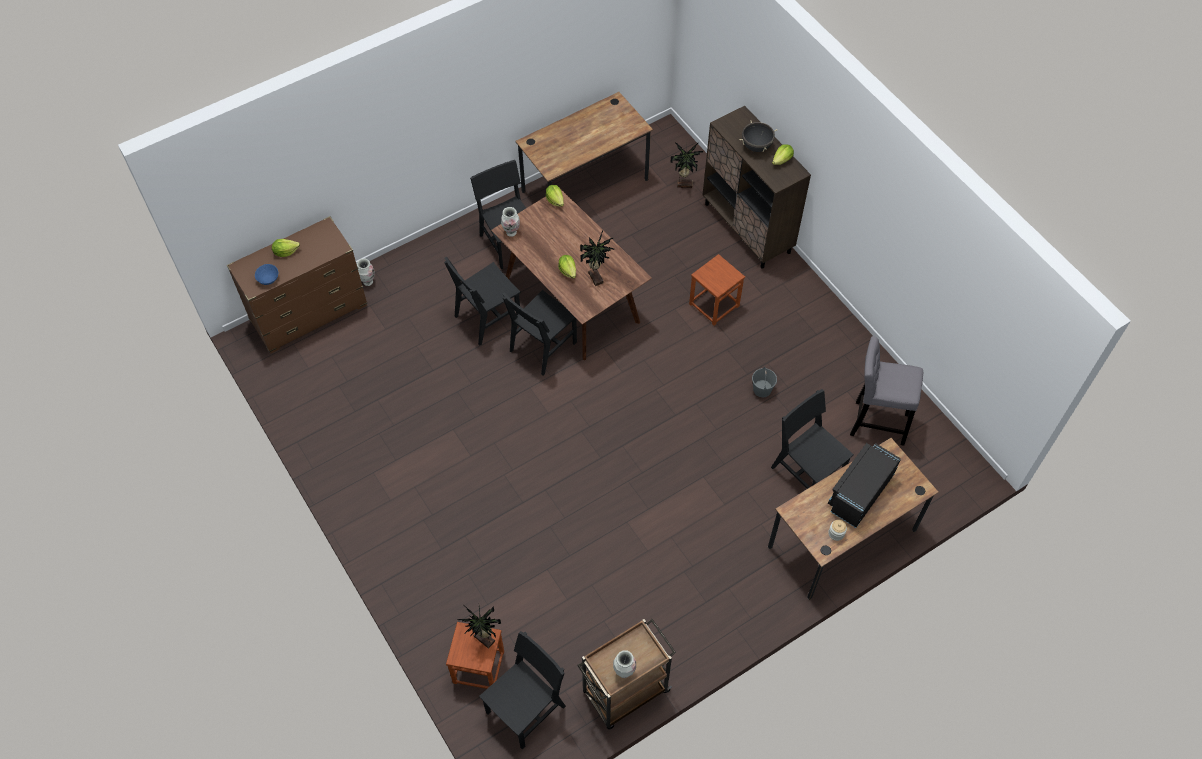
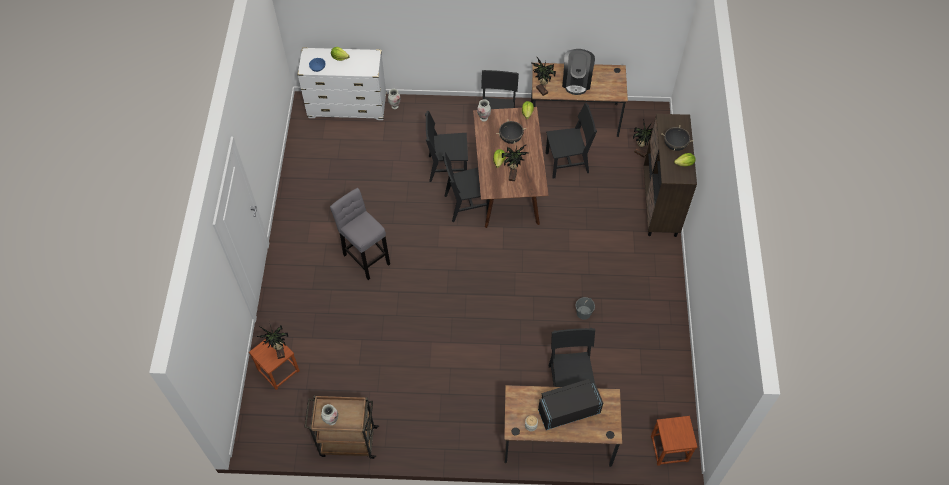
camera: 35 degrees right, 0 degrees up
brown dresser [227,216,367,353] -> white dresser [297,48,386,120]
black chair [479,631,566,750] -> black chair moved to [546,103,597,178]
brown stool [689,254,745,326] -> brown stool moved to [651,416,697,466]
grey stool [850,336,923,446] -> grey stool moved to [330,188,390,280]
none -> black cooking pot [496,119,526,144]
none -> potted plant [531,57,556,96]
none -> coffee machine [562,49,595,95]

